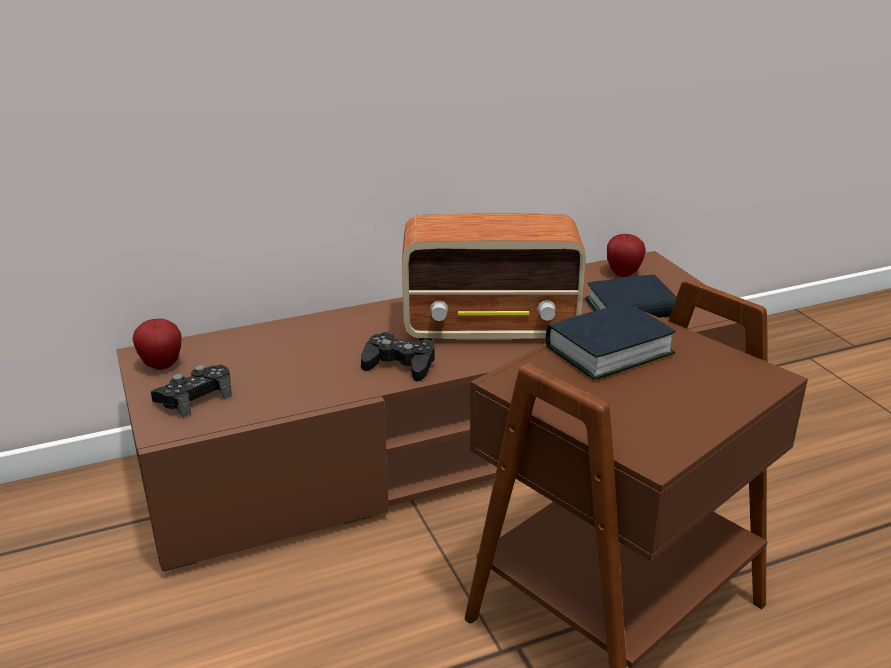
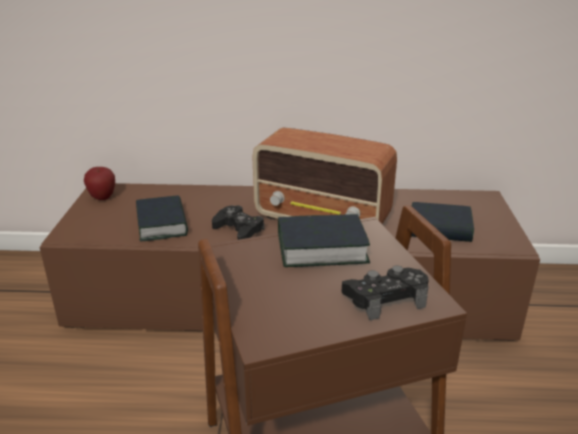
camera: 25 degrees right, 0 degrees up
black game controller [151,365,232,418] -> black game controller moved to [342,265,429,320]
apple [607,234,646,277] -> none
none -> book [136,195,188,242]

